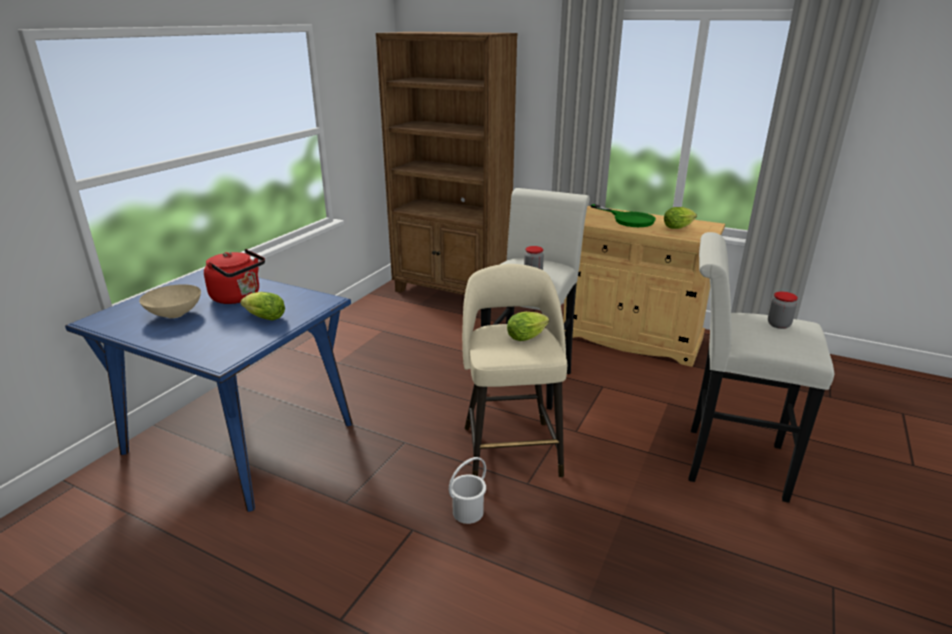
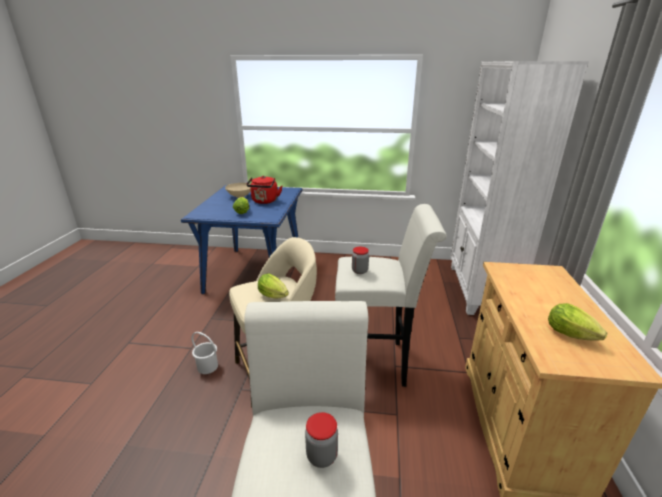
camera: 70 degrees right, 0 degrees up
brown bookcase [376,32,518,310] -> white bookcase [451,61,589,315]
green frying pan [590,204,656,227] -> none

